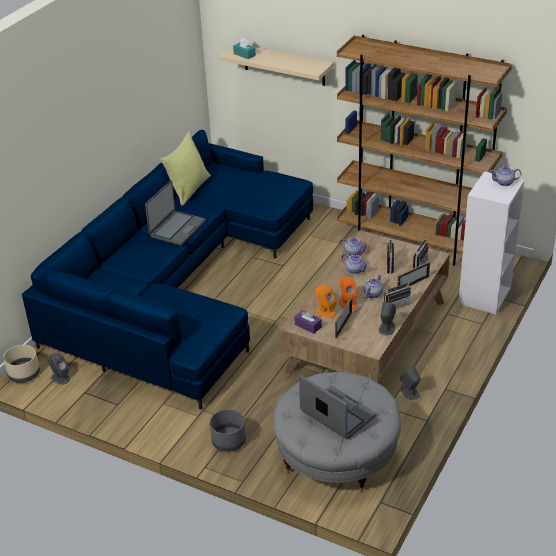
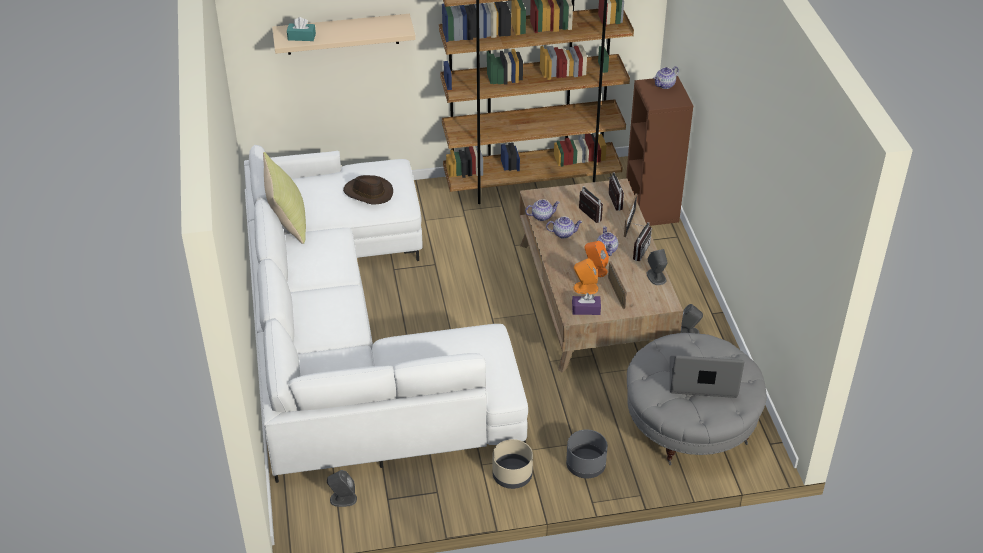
camera: 40 degrees left, 5 degrees up
beige planter [3,345,40,383] -> beige planter moved to [493,439,533,489]
blue sofa [22,129,313,410] -> white sofa [244,145,528,483]
laptop [145,180,206,245] -> none
white bookcase [458,171,524,314] -> brown bookcase [626,76,693,226]
none -> brown hat [343,175,393,204]

